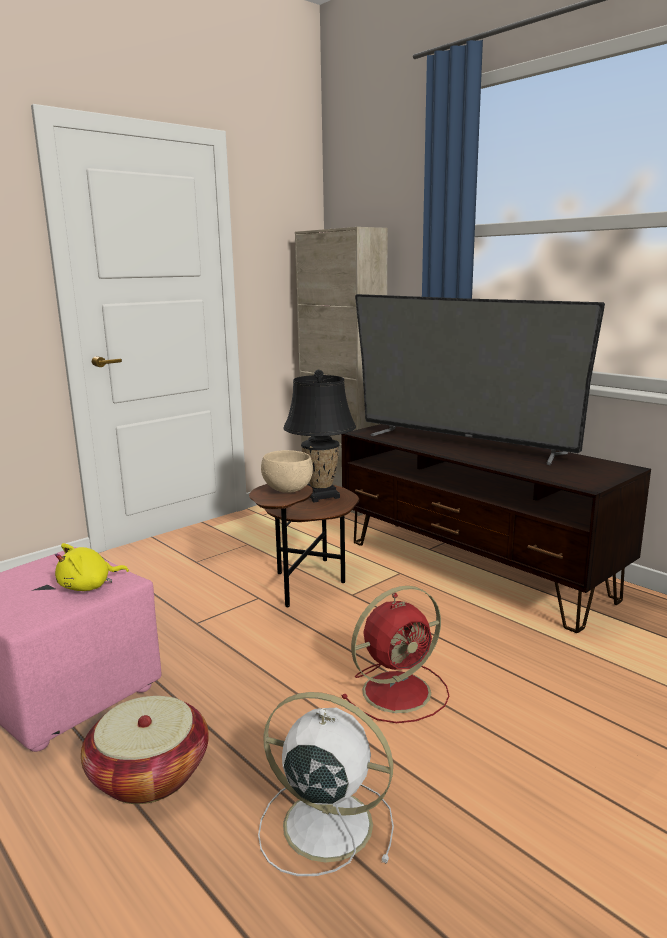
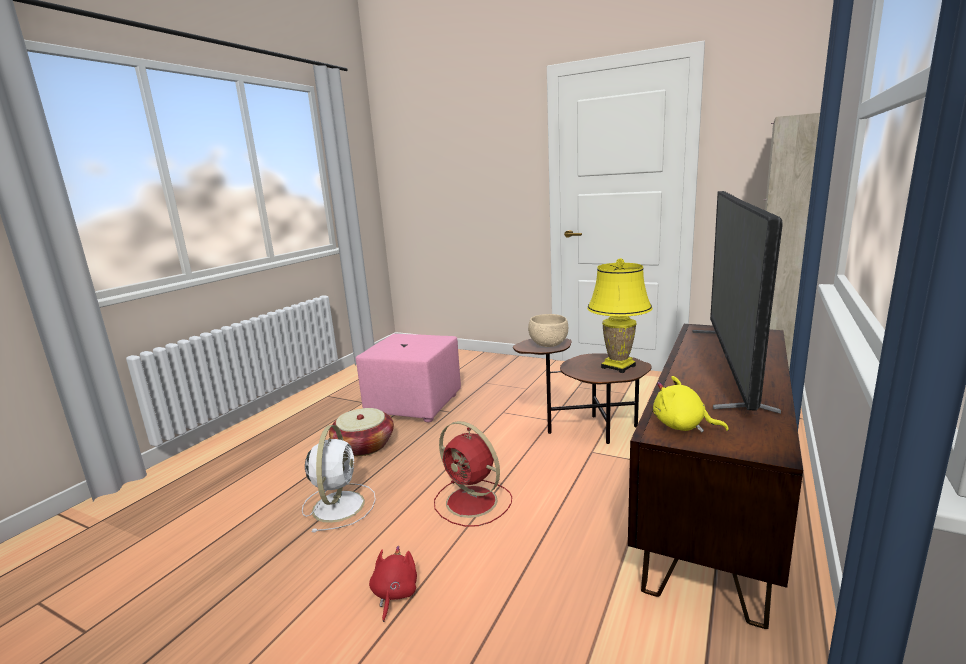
camera: 70 degrees right, 0 degrees up
yellow plush toy [55,543,129,591] -> yellow plush toy moved to [653,376,729,432]
black table lamp [283,370,356,502] -> yellow table lamp [587,258,652,373]
none -> red plush toy [369,546,417,622]

